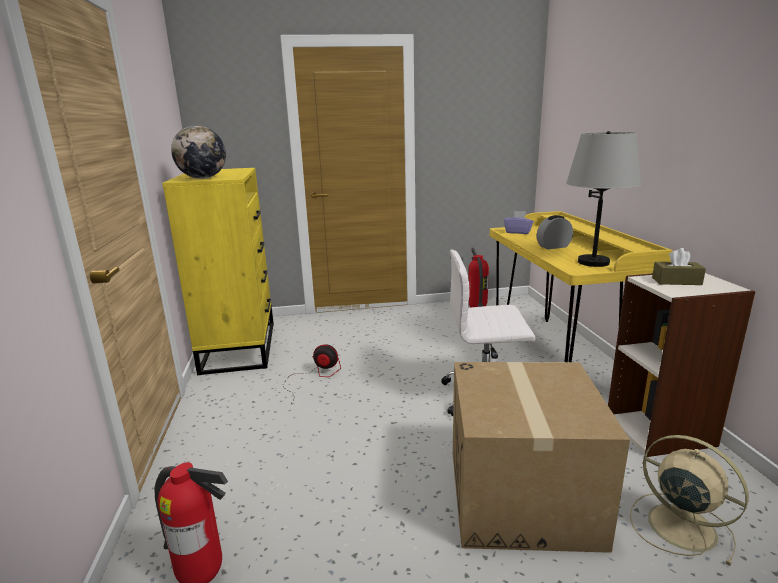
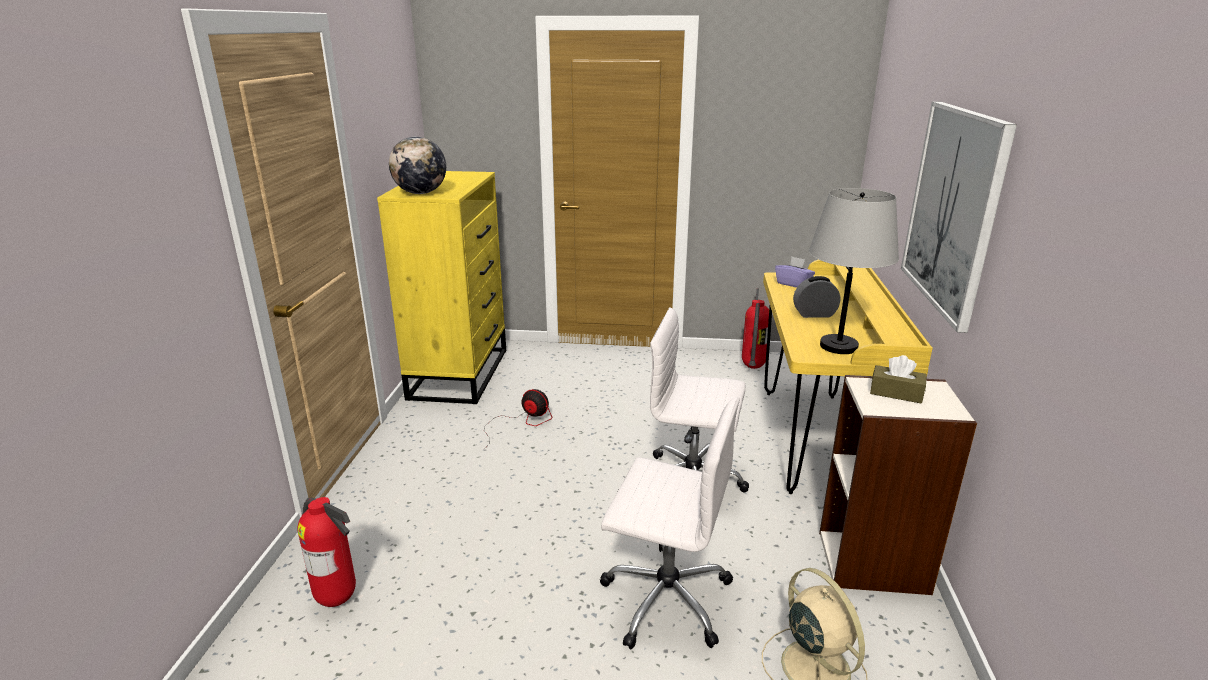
camera: 15 degrees right, 5 degrees up
cardboard box [453,362,630,553] -> white office chair [600,397,740,649]
none -> picture [901,101,1017,333]

